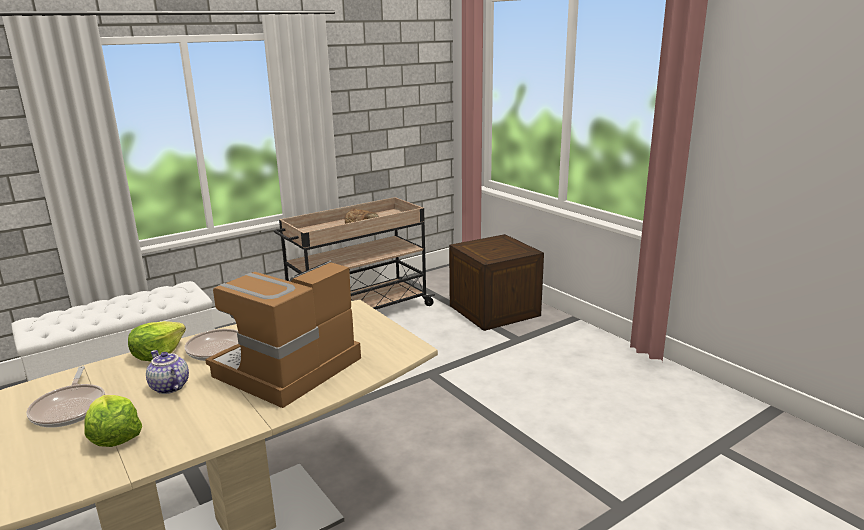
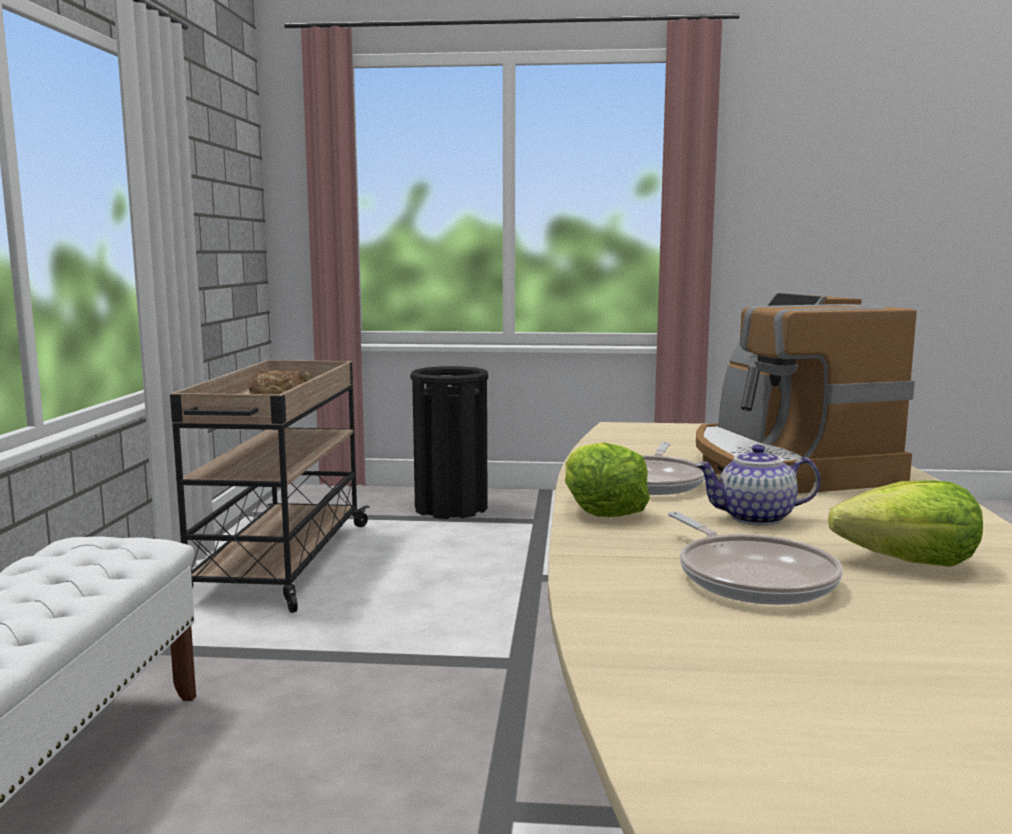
camera: 50 degrees left, 10 degrees down
frying pan [26,366,105,427] -> frying pan turned 45 degrees clockwise [668,511,843,605]
crate [449,234,544,331] -> black trash can [410,366,488,519]

